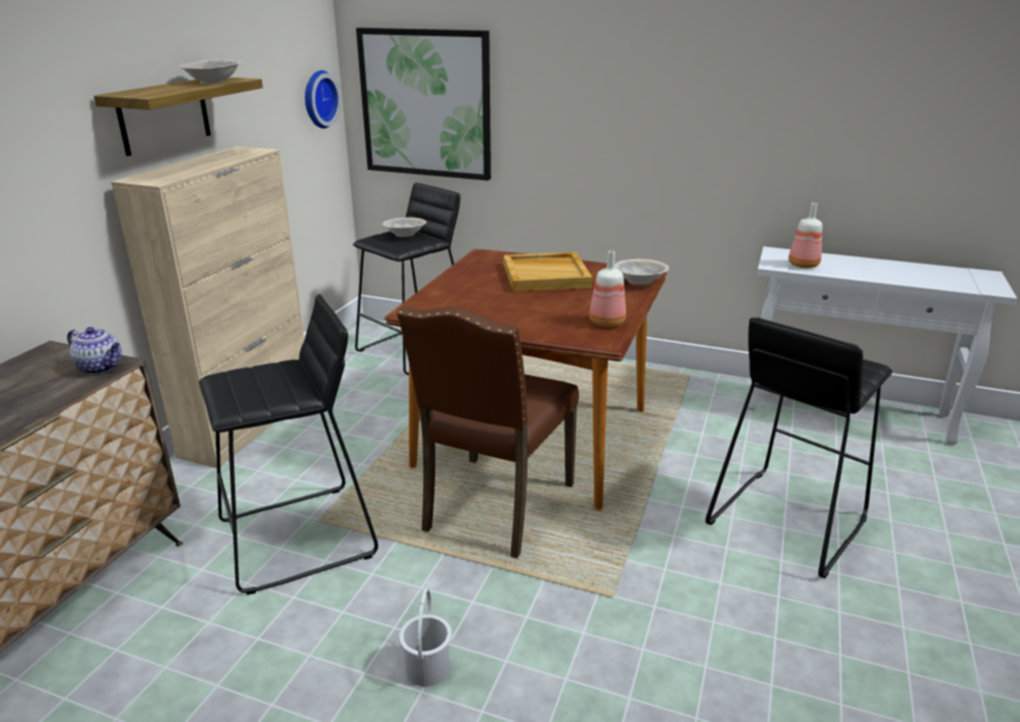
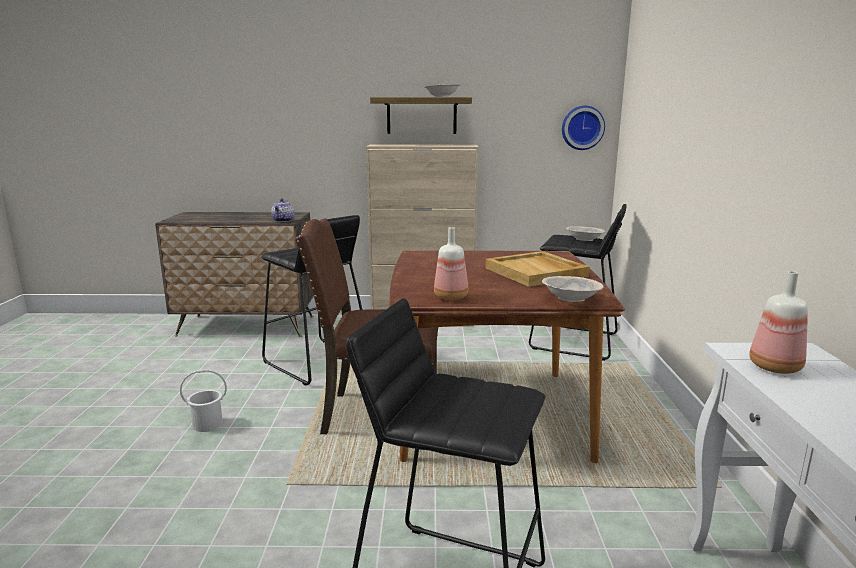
camera: 70 degrees right, 10 degrees down
picture [356,28,491,181] -> none

